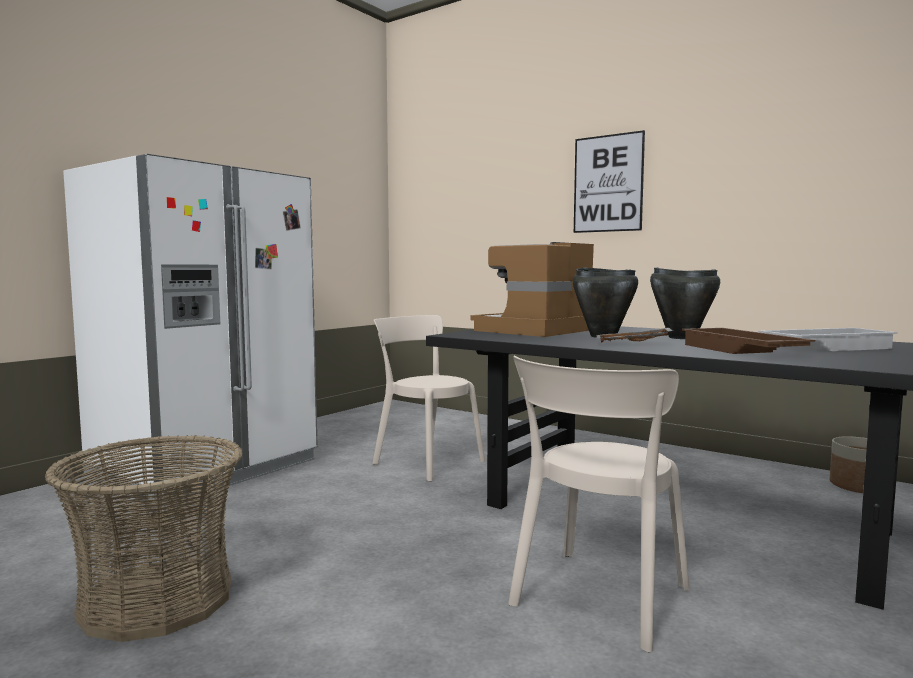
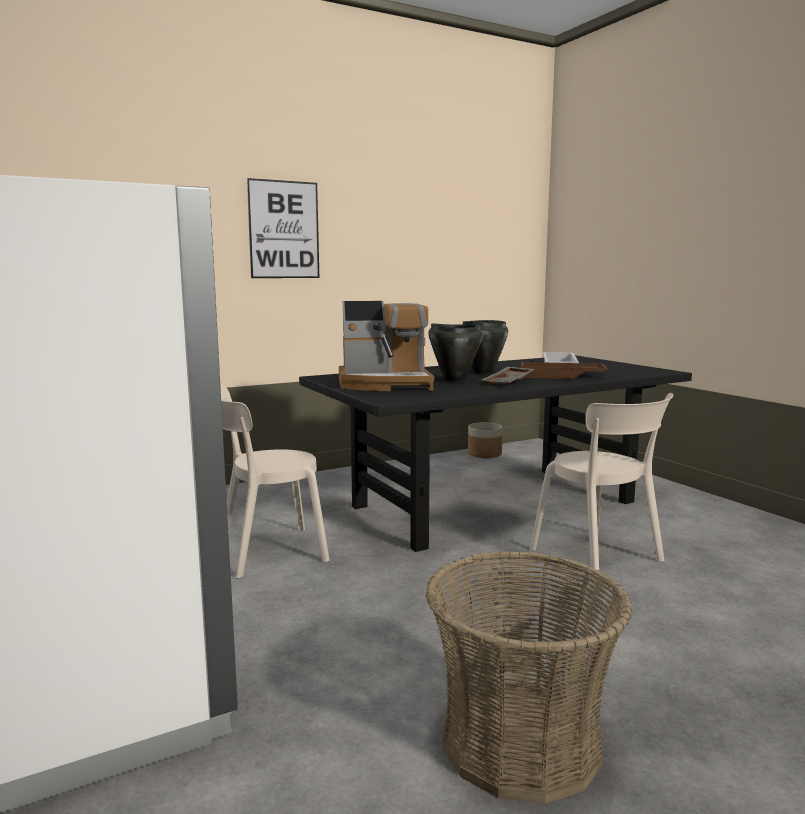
camera: 65 degrees left, 5 degrees up
coffee machine [471,242,594,337] -> coffee machine turned 75 degrees counterclockwise [339,301,434,391]

